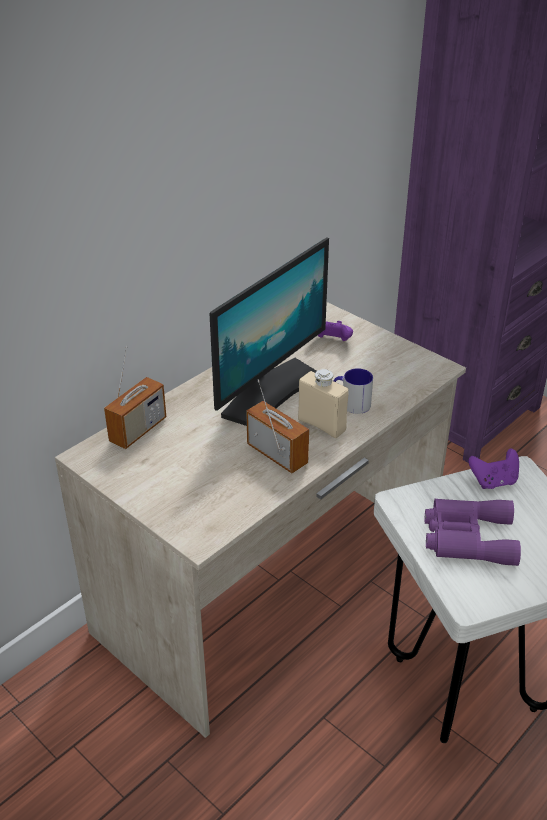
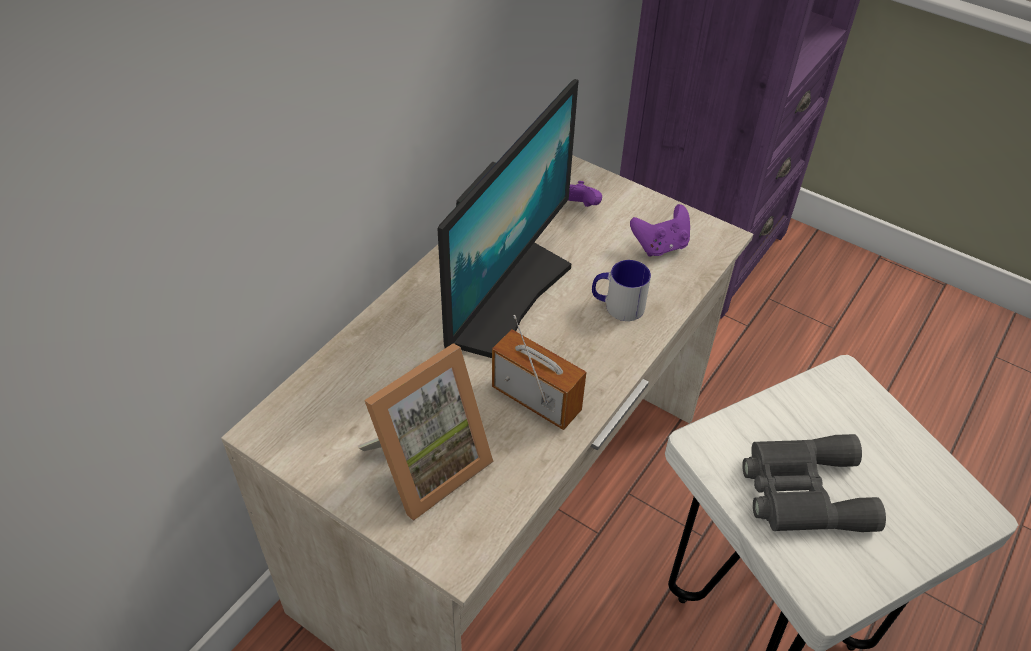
camera: 10 degrees left, 10 degrees up
radio [104,345,166,449] -> none
beige bottle [298,369,349,438] -> none
purple binoculars [425,499,521,566] -> grey binoculars [742,434,886,532]
purple game controller [468,448,519,489] -> purple game controller moved to [630,204,690,257]
none -> picture frame [358,343,493,521]

